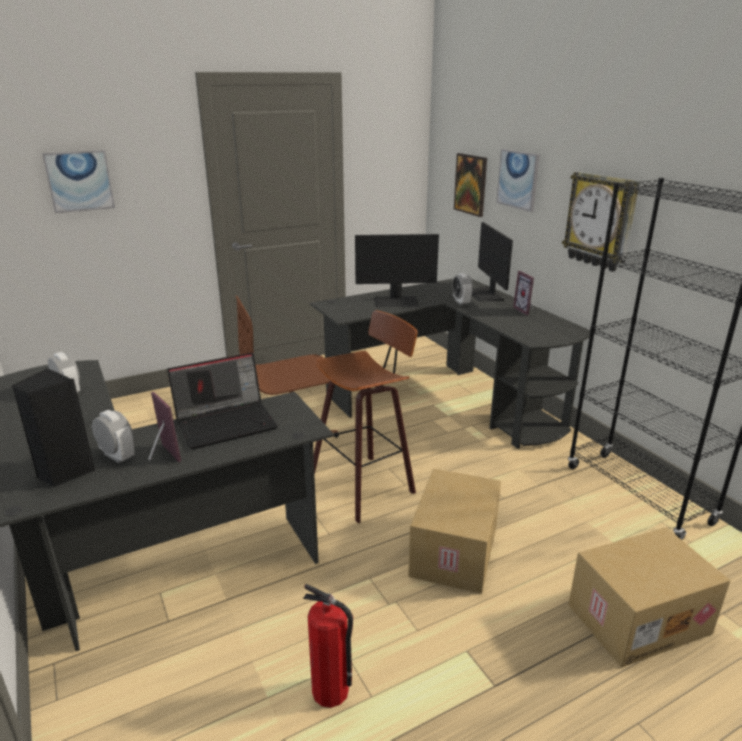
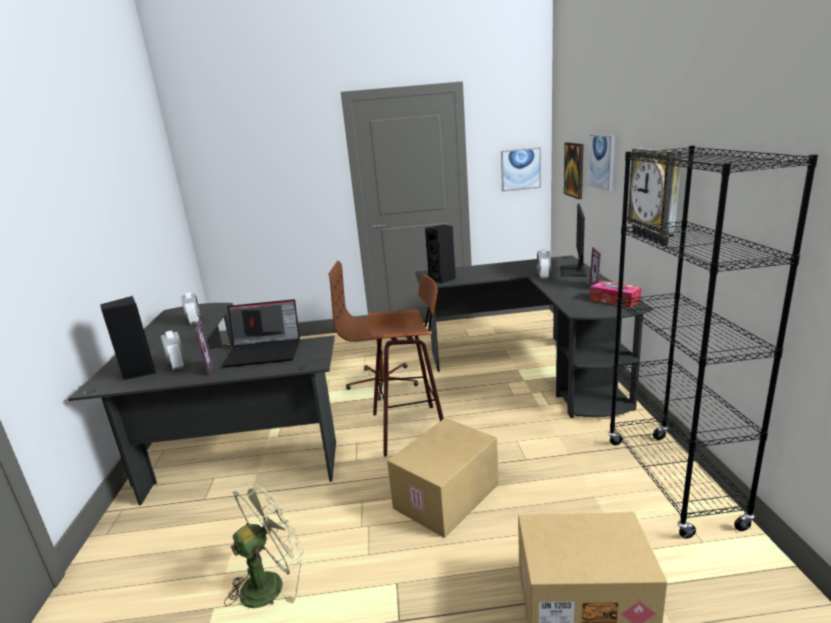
camera: 25 degrees right, 5 degrees down
picture [42,150,115,213] -> picture moved to [501,147,541,192]
fire extinguisher [303,584,353,708] -> green fan [224,481,303,608]
monitor [355,234,439,307] -> none
none -> black speaker [425,225,456,284]
none -> tissue box [590,281,642,308]

